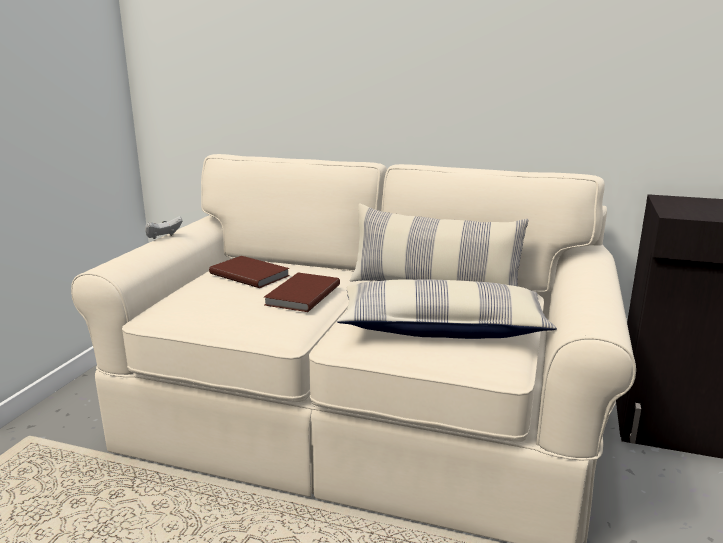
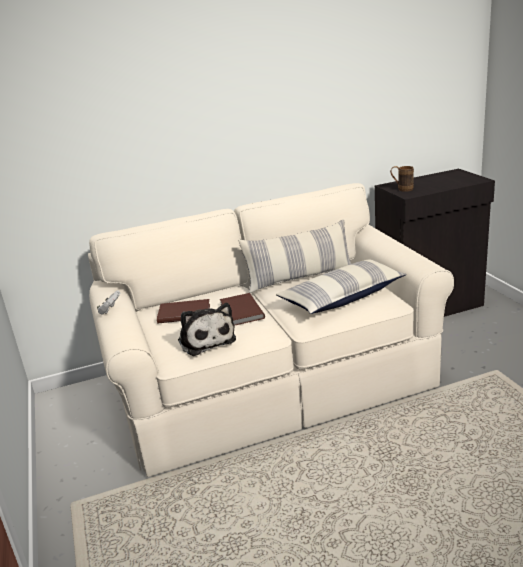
camera: 35 degrees left, 5 degrees up
none -> plush toy [178,303,236,356]
none -> brown mug [390,166,414,192]

